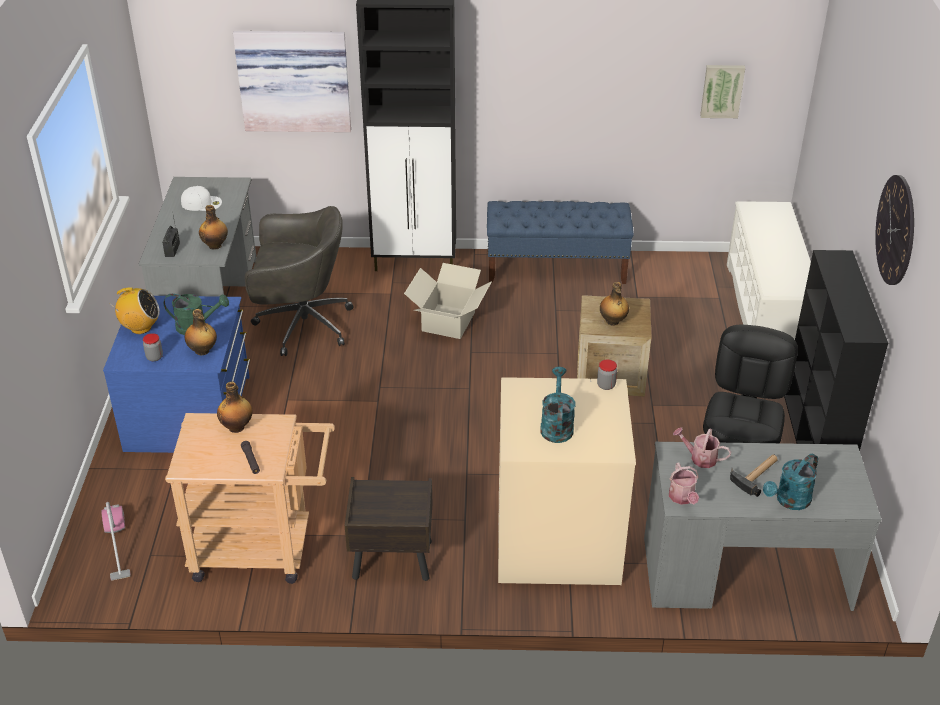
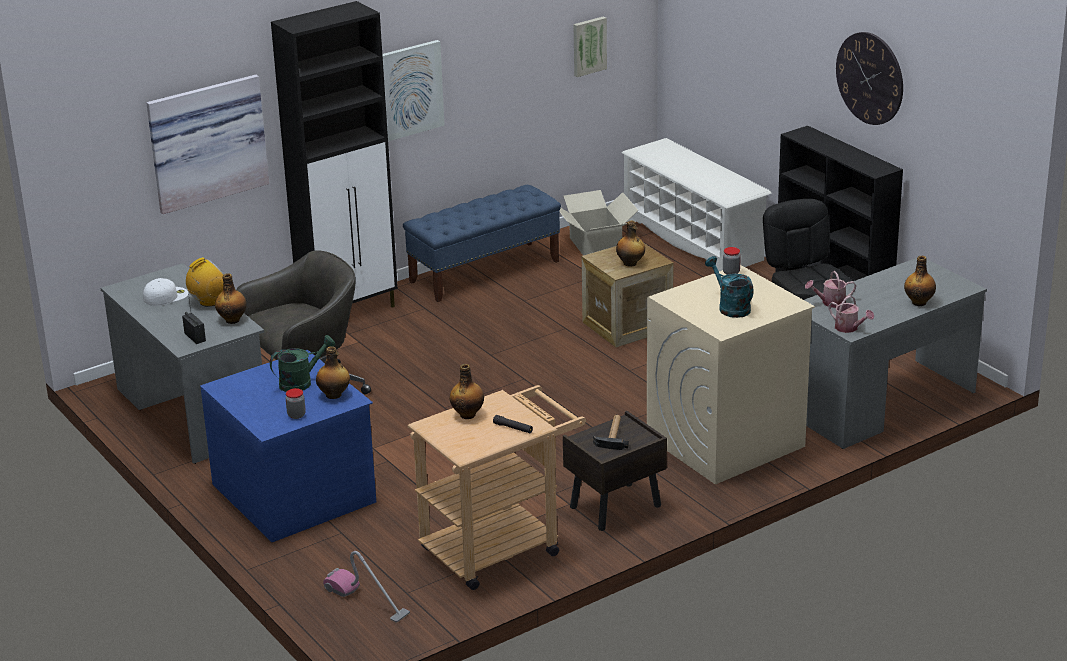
camera: 35 degrees left, 10 degrees down
radio [109,287,160,334] -> radio moved to [186,257,224,307]
cardboard box [404,263,492,339] -> cardboard box moved to [559,190,639,256]
hammer [730,455,778,497] -> hammer moved to [593,415,629,450]
turquoise watering can [763,454,818,510] -> bottle [904,256,936,306]
none -> picture [382,40,445,141]

